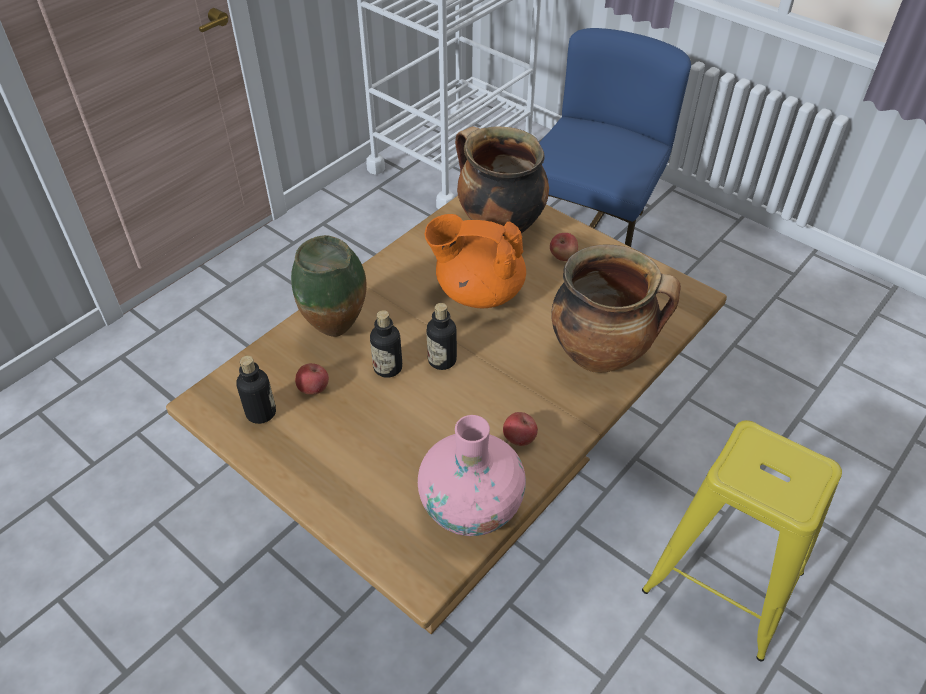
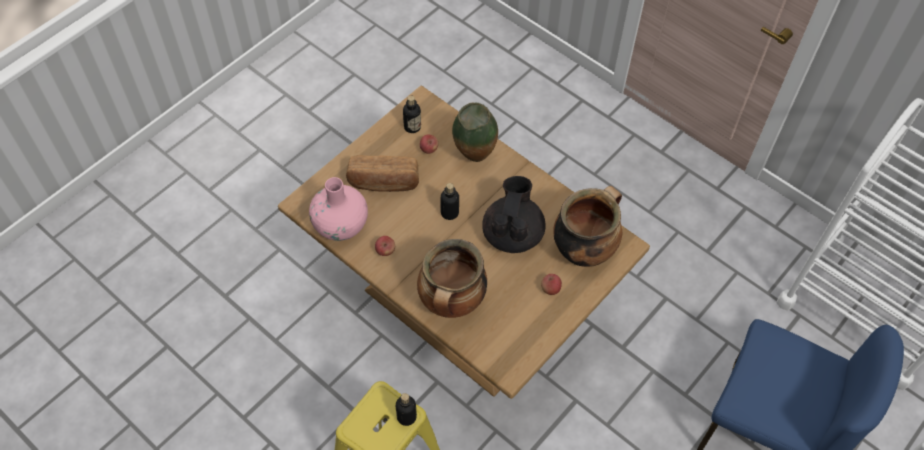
camera: 90 degrees right, 10 degrees up
bottle [370,310,402,378] -> bottle moved to [396,393,417,426]
orange teapot [425,214,526,308] -> black teapot [482,176,546,253]
none -> bread [346,155,419,192]

